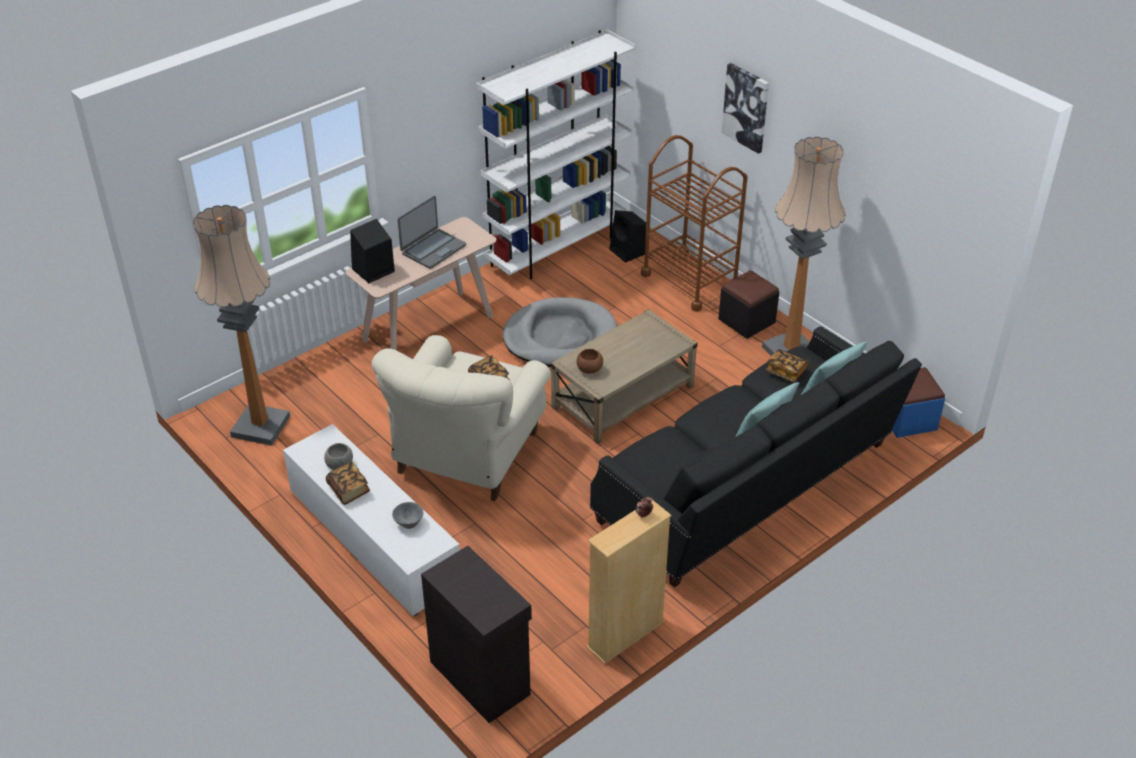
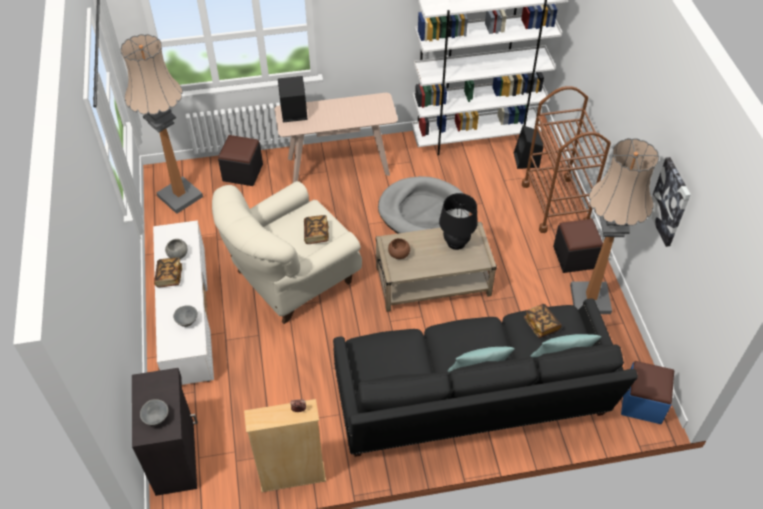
camera: 30 degrees right, 10 degrees up
laptop [398,196,466,269] -> none
picture [722,63,769,154] -> picture moved to [651,157,691,247]
none -> grey bowl [140,399,168,425]
none -> black ottoman [218,135,263,186]
none -> black table lamp [439,193,478,250]

